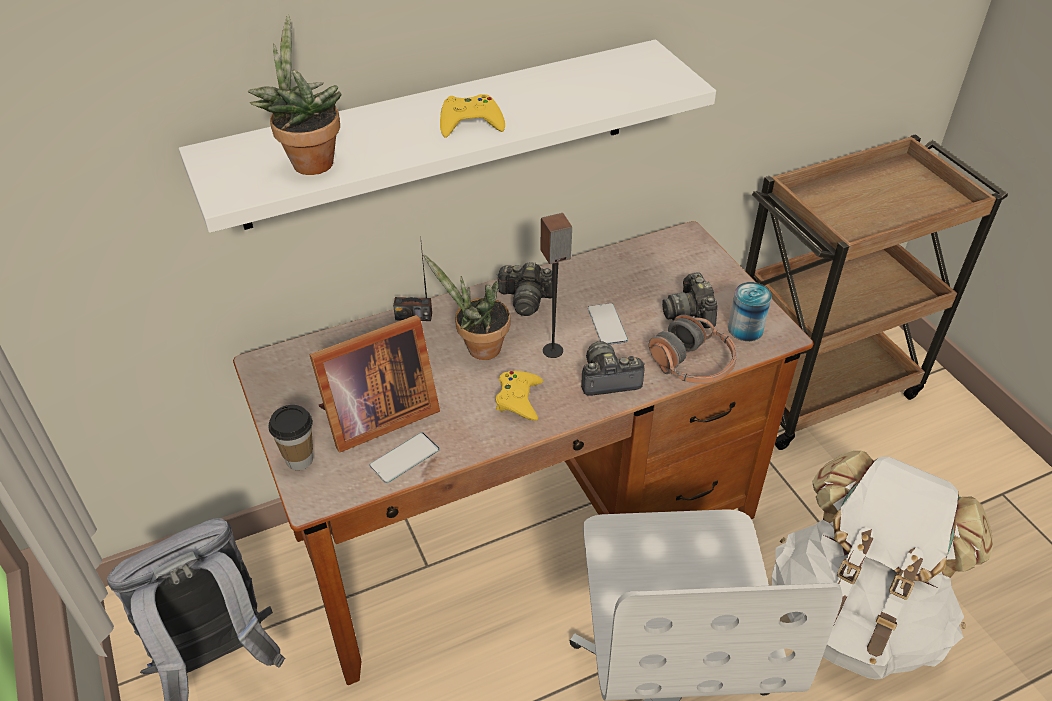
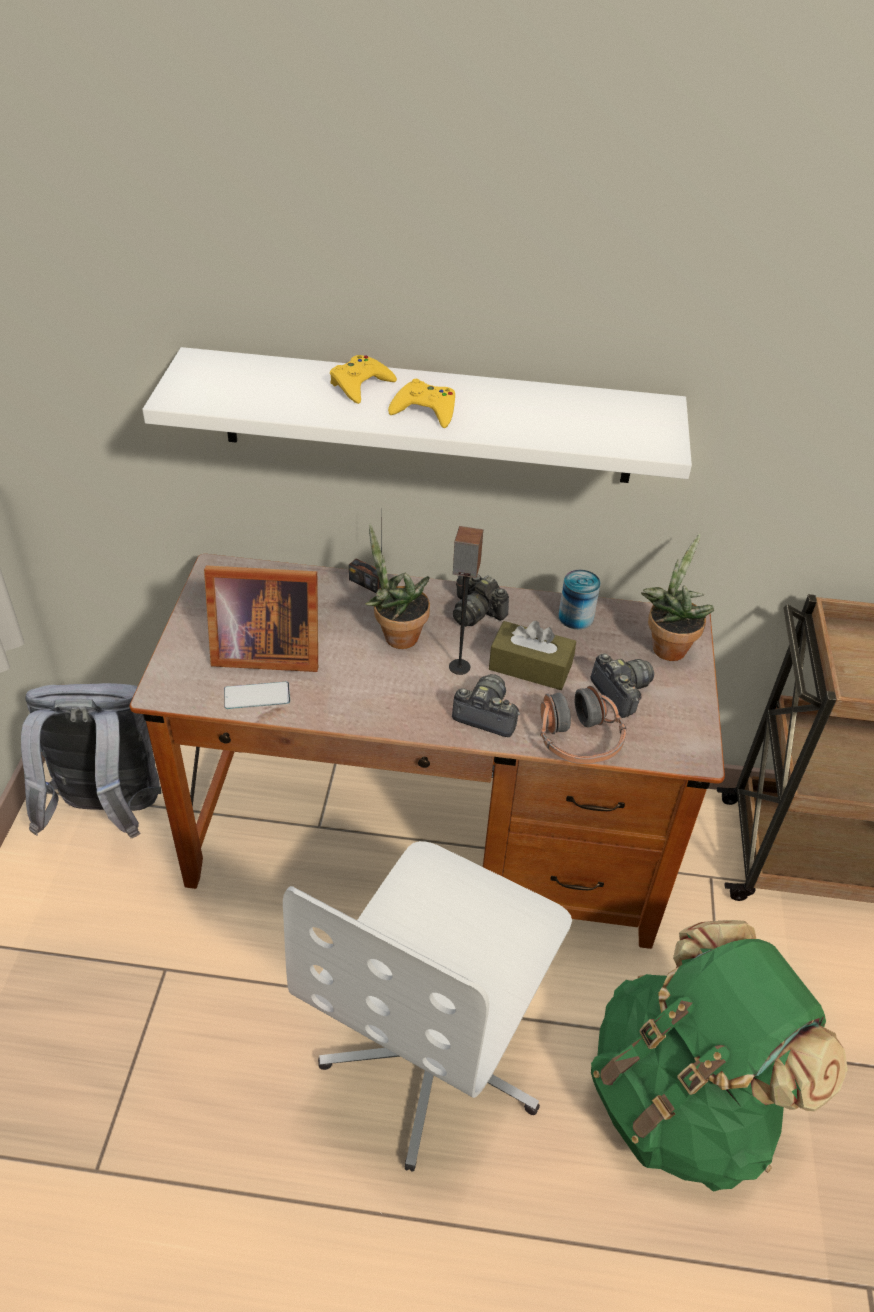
camera: 30 degrees right, 0 degrees up
potted plant [248,15,342,175] -> potted plant moved to [641,534,714,661]
cup [269,405,313,470] -> none
yellow game controller [495,371,543,421] -> yellow game controller moved to [330,355,397,404]
phone [588,303,628,345] -> brown tissue box [489,621,576,690]
camera [662,272,718,328] -> camera turned 135 degrees clockwise [590,654,654,718]
can [728,282,772,341] -> can moved to [558,570,600,629]
white backpack [772,451,993,680] -> green backpack [591,920,848,1192]

